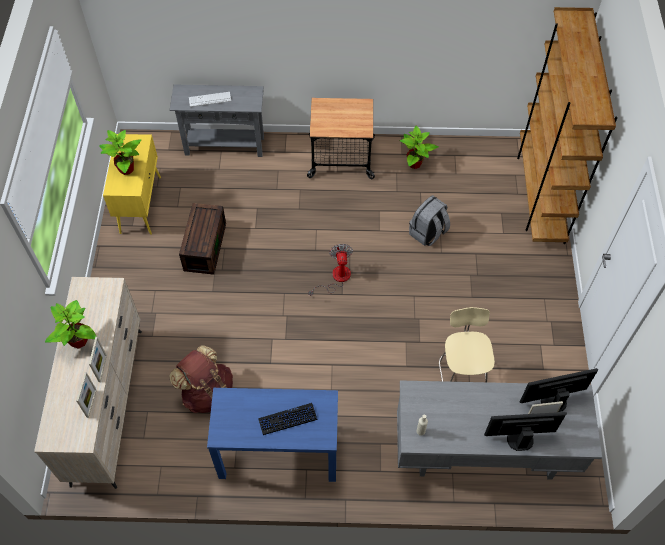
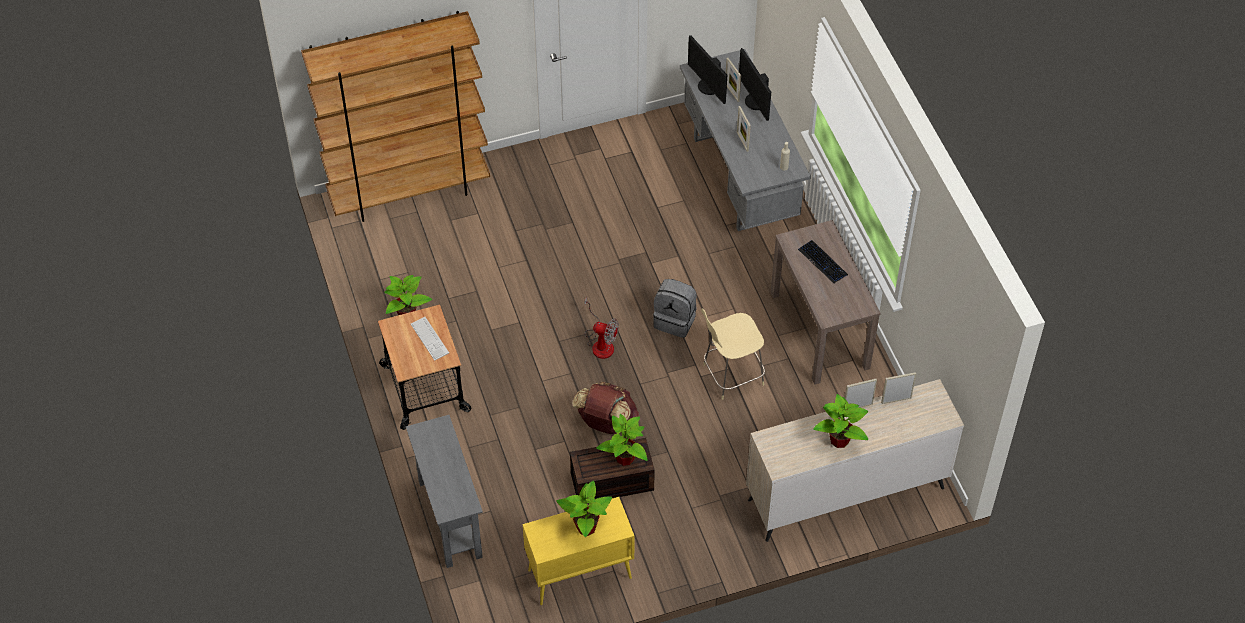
camera: 110 degrees left, 5 degrees down
brown backpack [169,345,233,413] -> brown backpack moved to [572,382,639,434]
keyboard [189,92,231,107] -> keyboard moved to [411,317,449,361]
blue console table [207,388,338,482] -> brown console table [771,220,881,385]
fan [308,244,353,296] -> fan turned 135 degrees counterclockwise [585,296,619,359]
grey backpack [409,195,450,246] -> grey backpack moved to [653,279,696,338]
beige stool [438,307,495,382] -> beige stool moved to [701,309,765,400]
none -> potted plant [596,414,648,466]
none -> picture frame [737,106,751,152]

